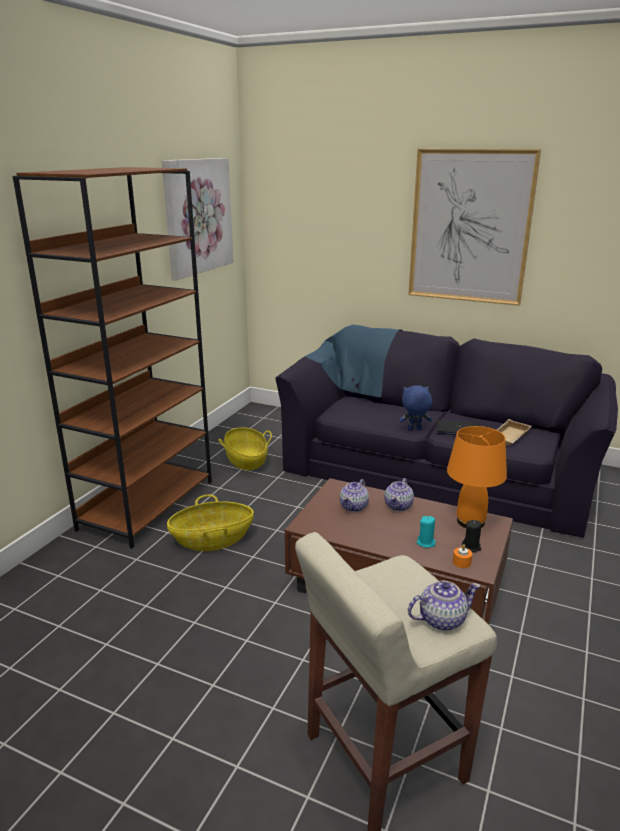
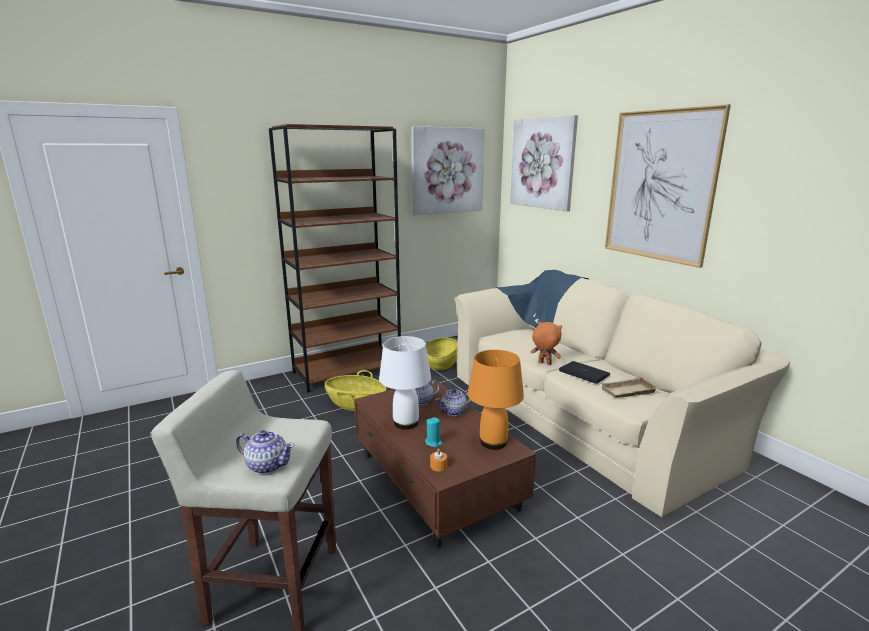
camera: 35 degrees right, 5 degrees down
black sofa [275,325,618,538] -> beige sofa [455,270,790,517]
blue plush toy [399,385,432,431] -> orange plush toy [531,321,562,365]
black candle [462,520,481,552] -> none
none -> white table lamp [379,336,431,430]
none -> picture [510,115,578,211]

